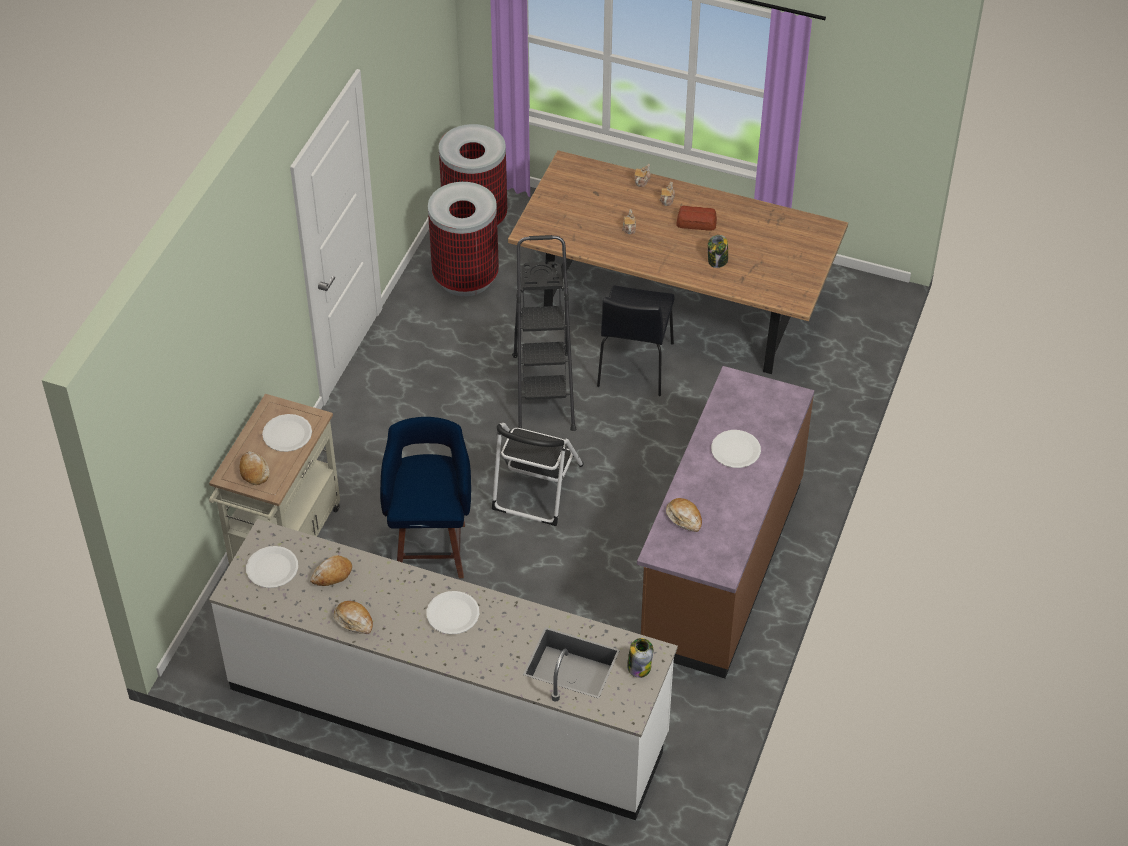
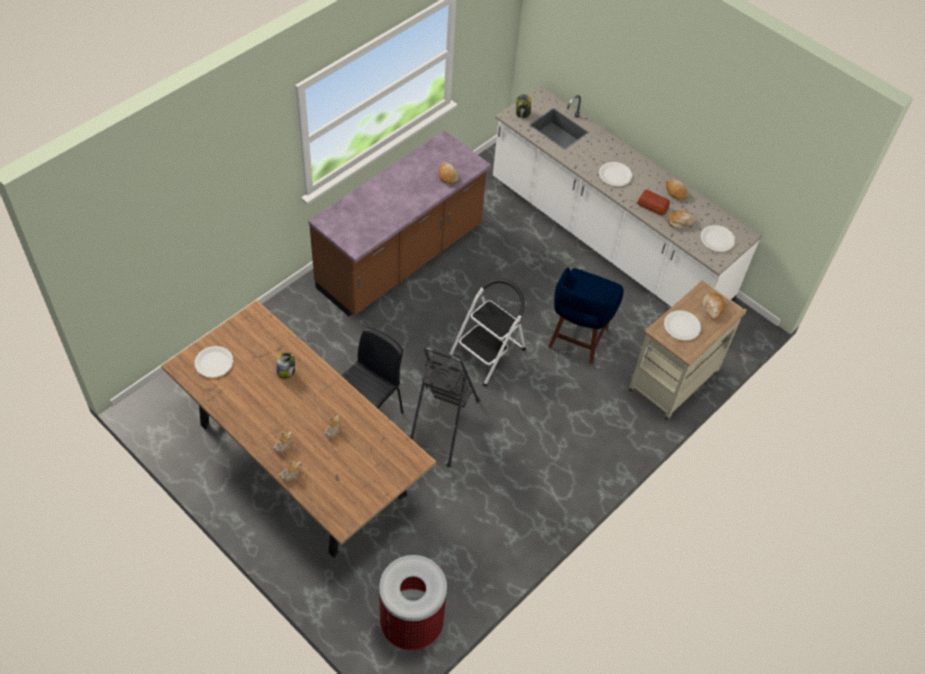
camera: 160 degrees left, 5 degrees up
trash can [428,182,499,296] -> none
bread [676,206,717,231] -> bread moved to [637,190,670,216]
white plate [711,430,761,468] -> white plate moved to [195,346,233,378]

